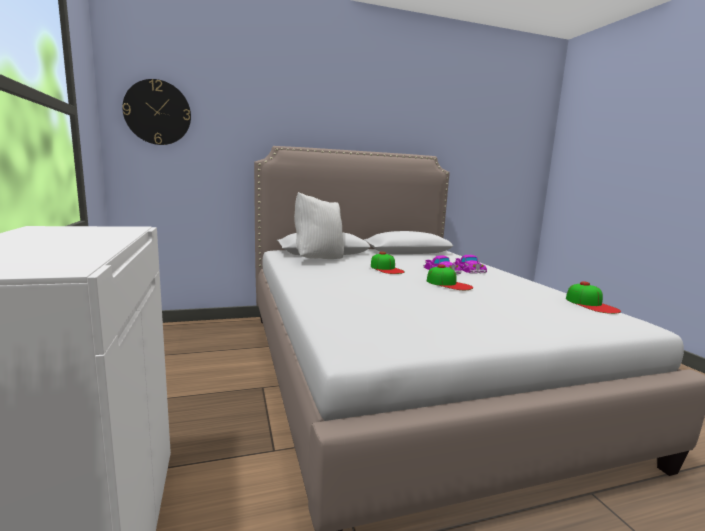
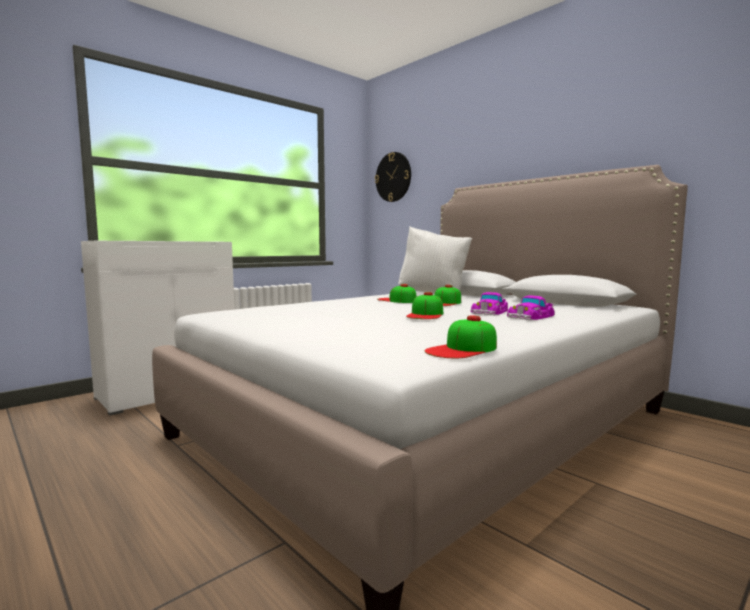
camera: 65 degrees right, 5 degrees down
none -> cap [377,284,417,303]

